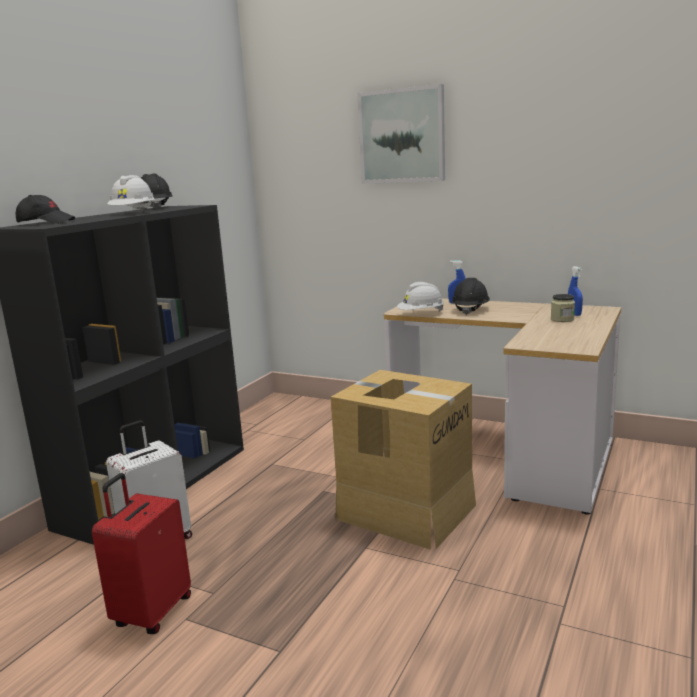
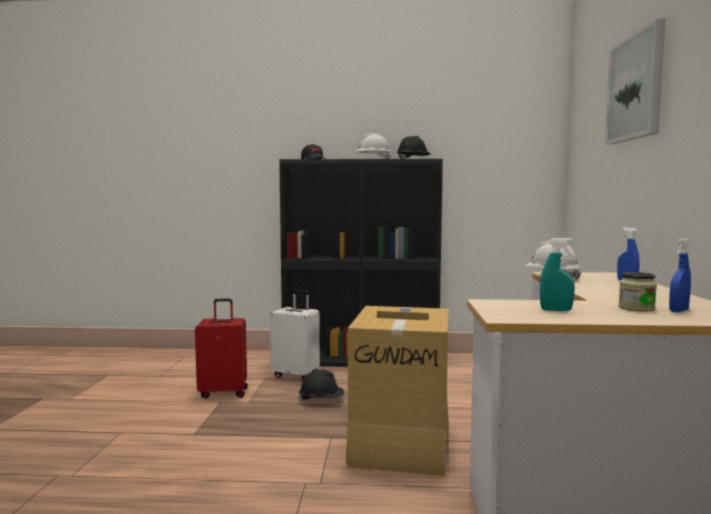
camera: 65 degrees right, 10 degrees down
black hard hat [452,278,490,315] -> black hard hat moved to [298,370,344,401]
none -> turquoise spray bottle [540,238,575,311]

